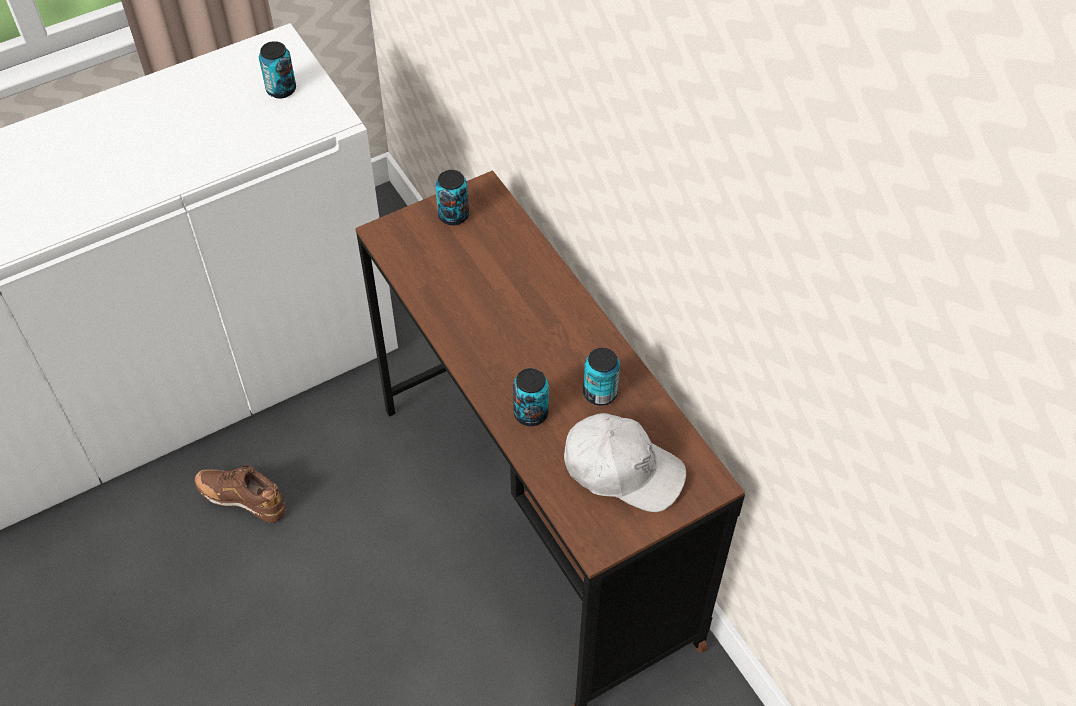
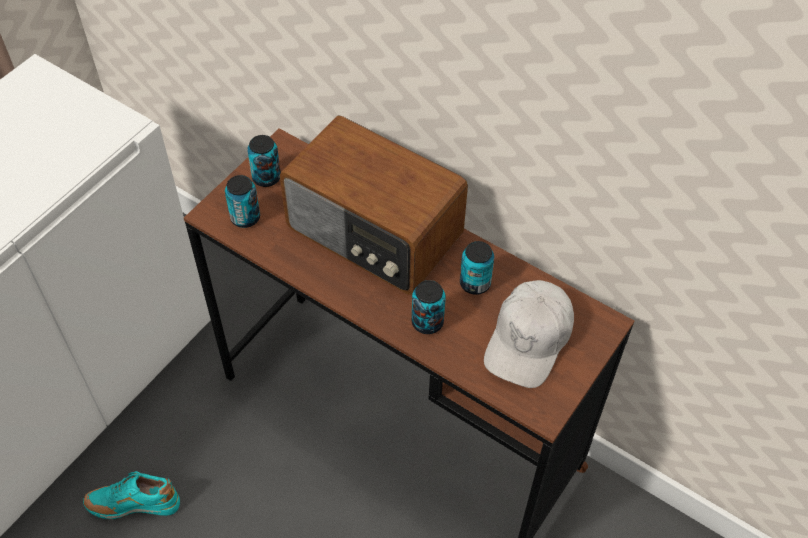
camera: 25 degrees left, 0 degrees up
brown shoe [195,465,286,523] -> turquoise shoe [83,471,180,519]
can [259,41,296,98] -> can moved to [225,175,260,228]
white cap [564,413,686,512] -> white cap turned 120 degrees clockwise [484,280,574,388]
none -> radio [280,115,468,295]

